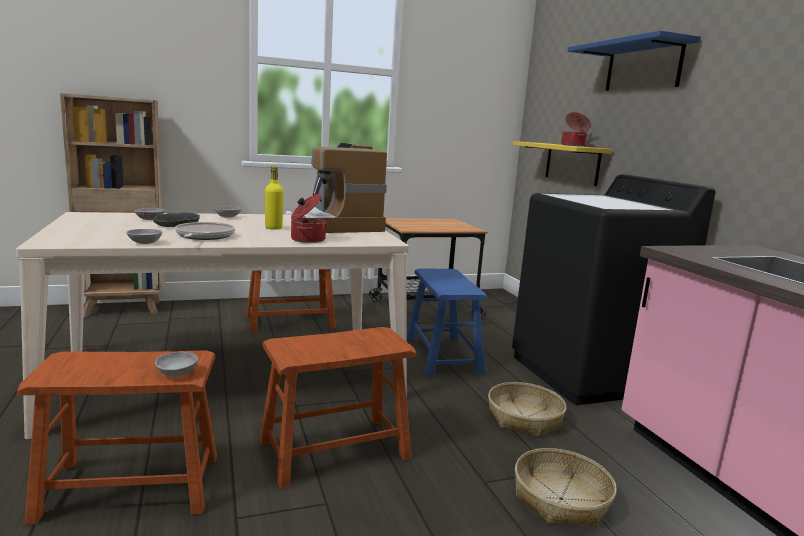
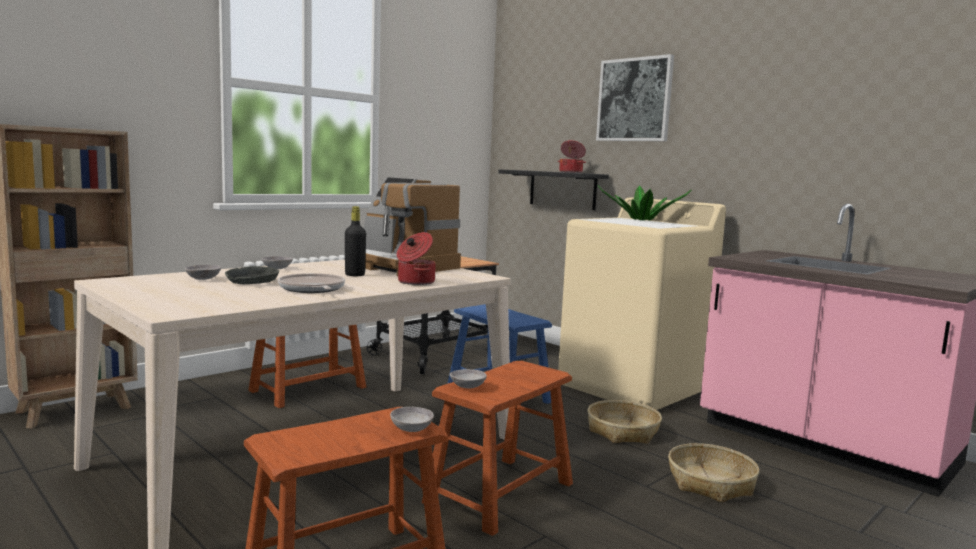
camera: 25 degrees left, 5 degrees down
grey bowl [126,229,162,244] -> grey bowl moved to [450,369,487,388]
yellow bottle [265,166,283,230] -> black bottle [345,206,366,276]
black washing machine [512,174,716,405] -> beige washing machine [558,197,726,410]
yellow shelf [513,141,612,186] -> black shelf [498,169,609,210]
blue shelf [568,30,701,91] -> picture [596,54,674,141]
none -> potted plant [597,185,692,221]

